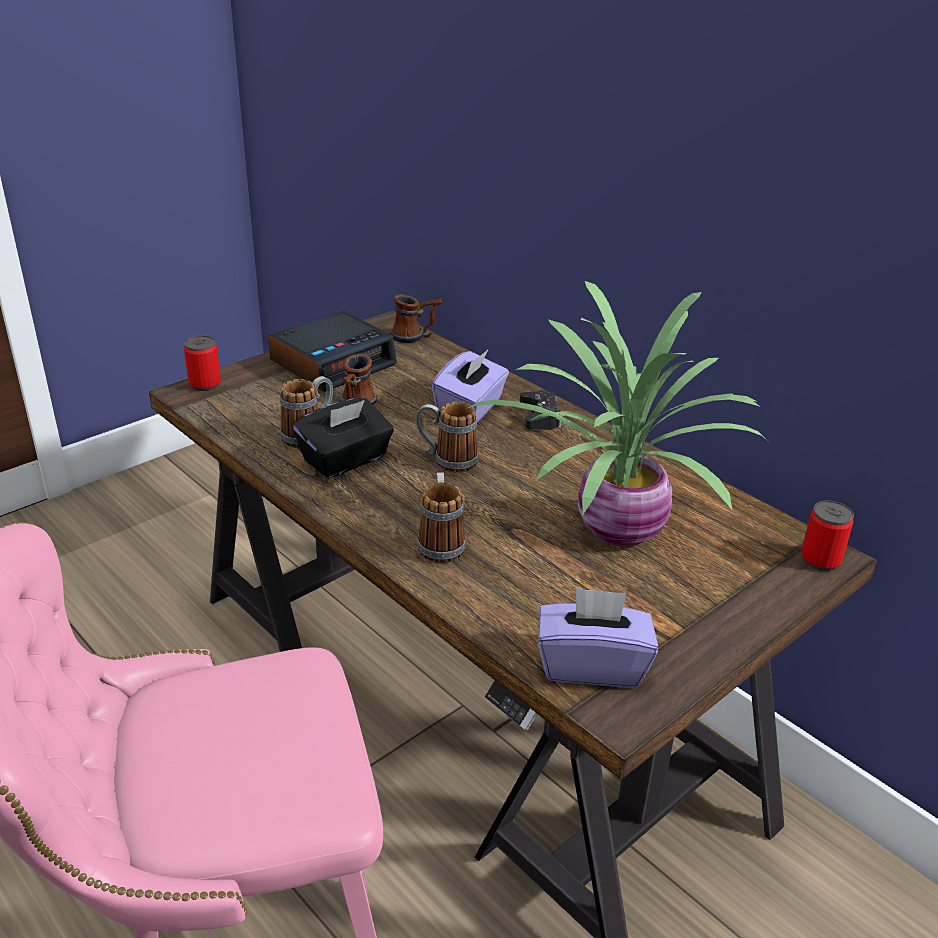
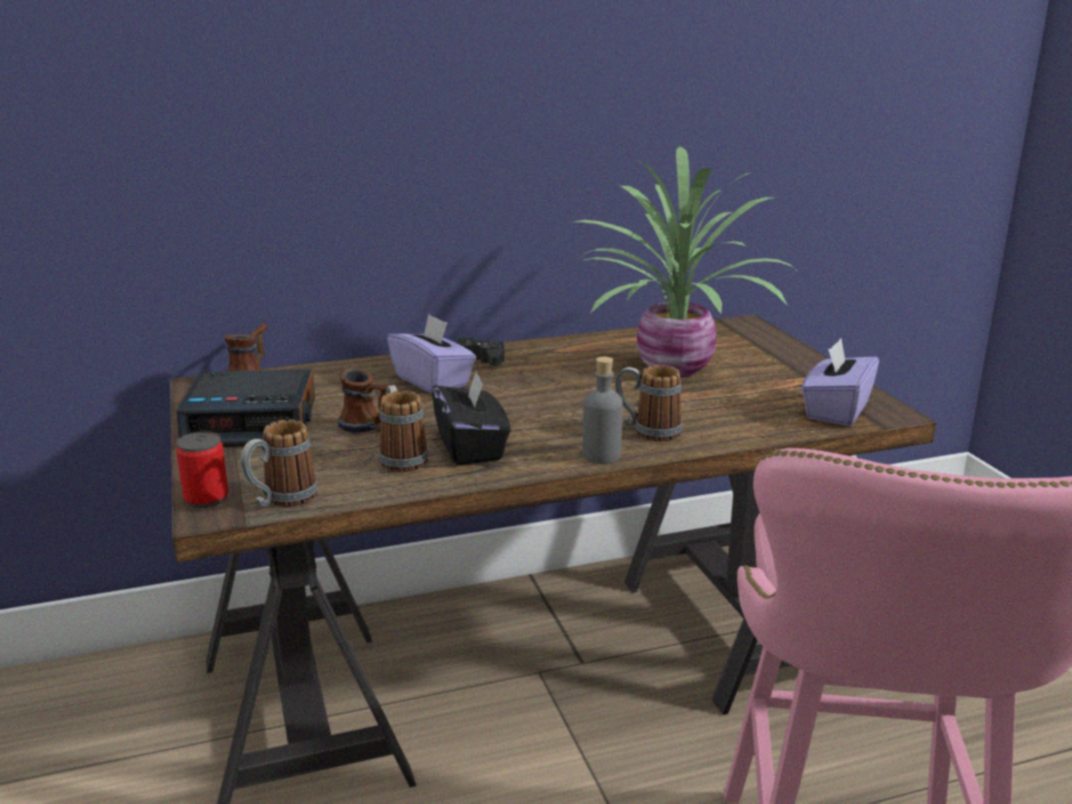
camera: 65 degrees left, 10 degrees down
alarm clock [268,311,397,392] -> alarm clock turned 105 degrees clockwise [177,369,315,447]
mug [416,402,478,473] -> mug moved to [241,419,318,507]
can [801,501,854,571] -> none
none -> grey bottle [582,357,623,464]

